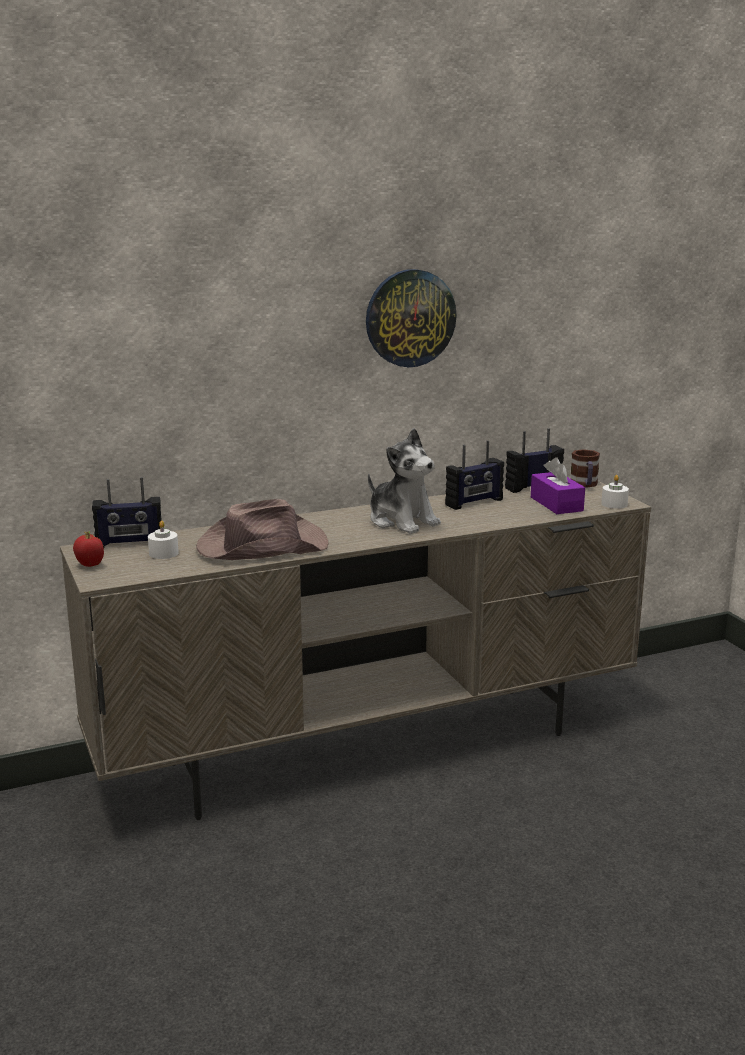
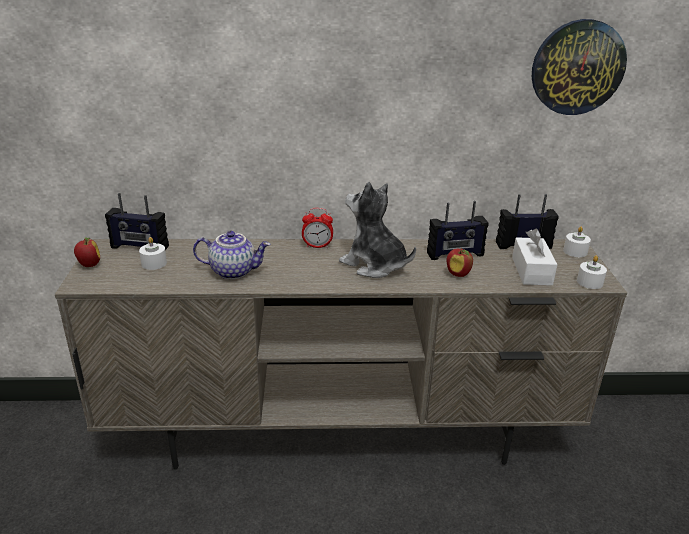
camera: 20 degrees right, 10 degrees up
brown hat [196,499,328,560] -> teapot [193,231,270,280]
wall clock [366,269,457,367] -> wall clock moved to [532,19,627,115]
plush toy [368,428,441,534] -> plush toy turned 150 degrees clockwise [339,182,416,278]
purple tissue box [531,457,585,514] -> white tissue box [512,229,558,286]
mug [571,449,600,488] -> white candle [563,227,591,257]
none -> alarm clock [302,208,333,248]
none -> apple [446,248,473,277]

